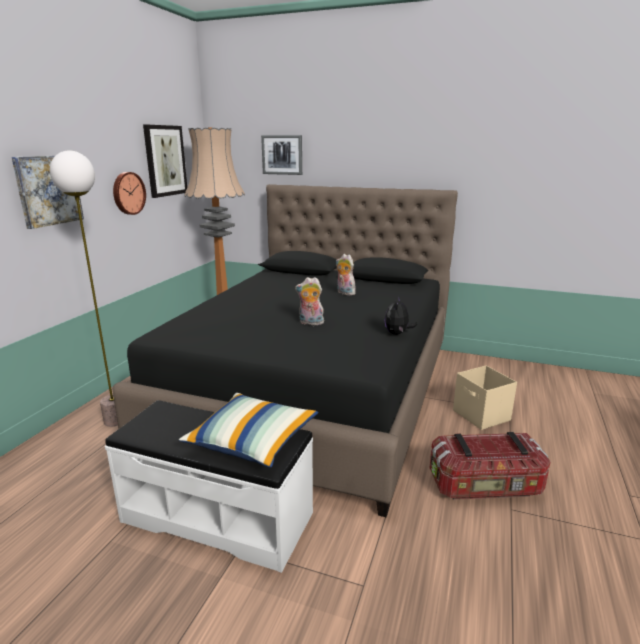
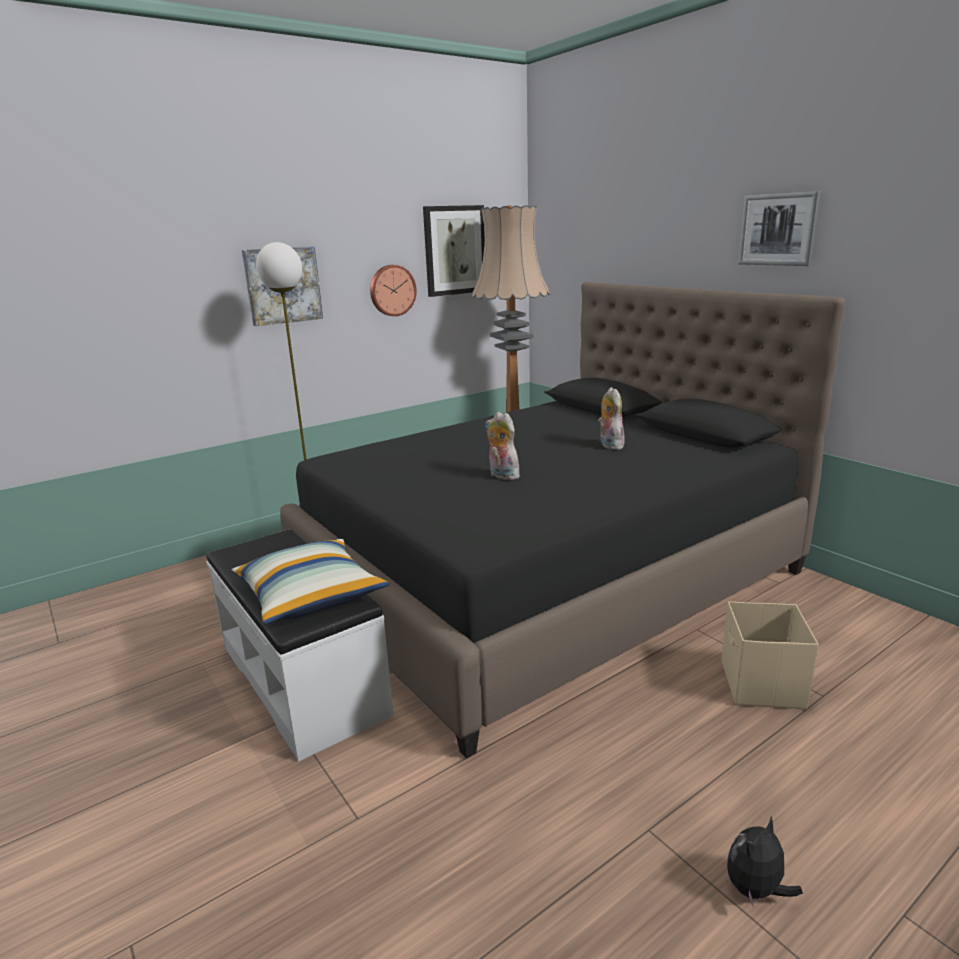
camera: 35 degrees right, 0 degrees up
picture [261,135,302,175] -> picture moved to [738,191,821,266]
plush toy [385,298,417,335] -> plush toy moved to [727,816,803,906]
storage box [430,432,551,500] -> none

